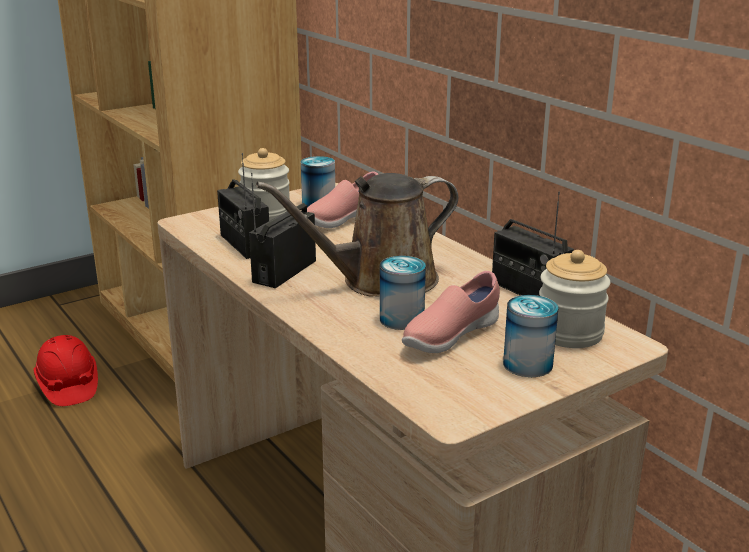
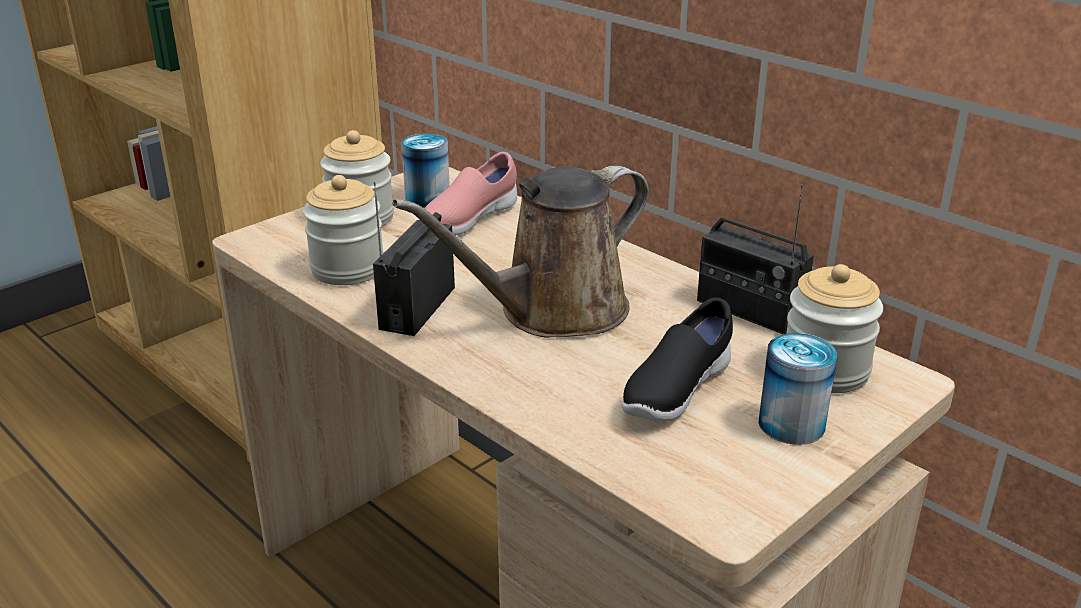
camera: 10 degrees left, 5 degrees up
red hard hat [33,335,98,406] -> none
radio [217,153,269,259] -> jar [303,175,384,285]
can [380,256,426,330] -> none
pink shoe [402,271,500,353] -> black shoe [622,298,733,422]

